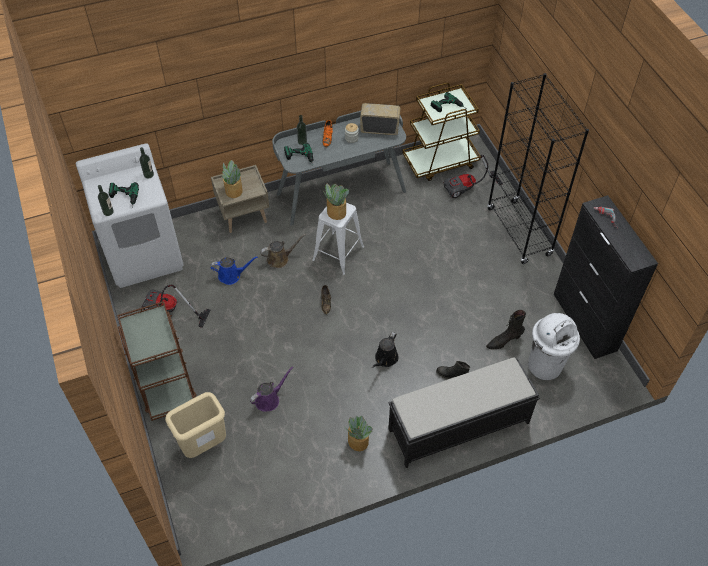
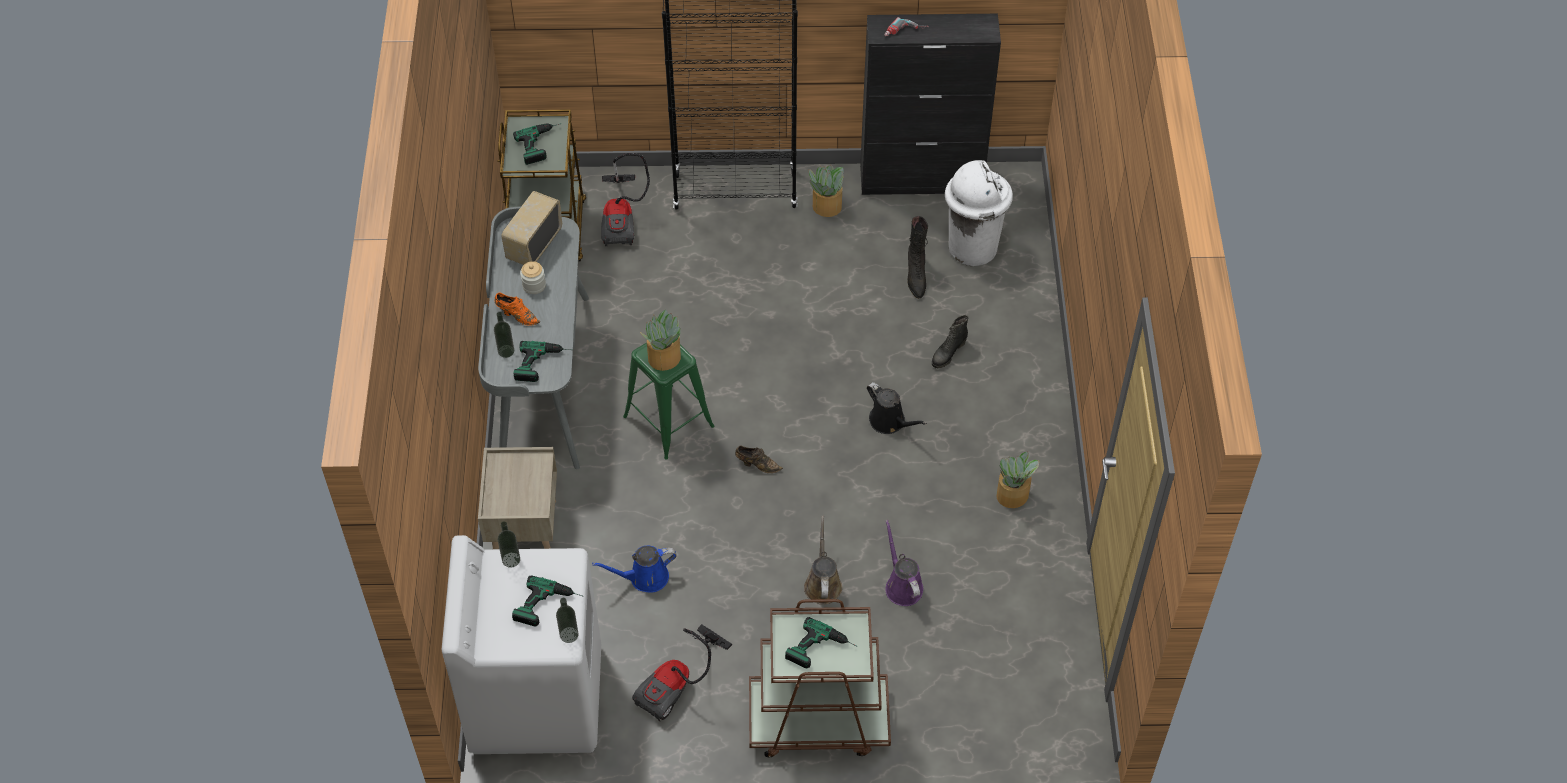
camera: 70 degrees left, 0 degrees up
beige trash can [165,392,226,458] -> none
blue watering can [210,256,258,285] -> blue watering can turned 120 degrees counterclockwise [592,546,677,593]
potted plant [221,160,243,198] -> potted plant moved to [809,165,844,217]
brown watering can [260,234,306,268] -> brown watering can moved to [804,515,842,605]
white stool [312,203,364,275] -> green stool [623,342,714,459]
black bench [388,357,540,468] -> none
none -> power drill [785,617,858,668]

